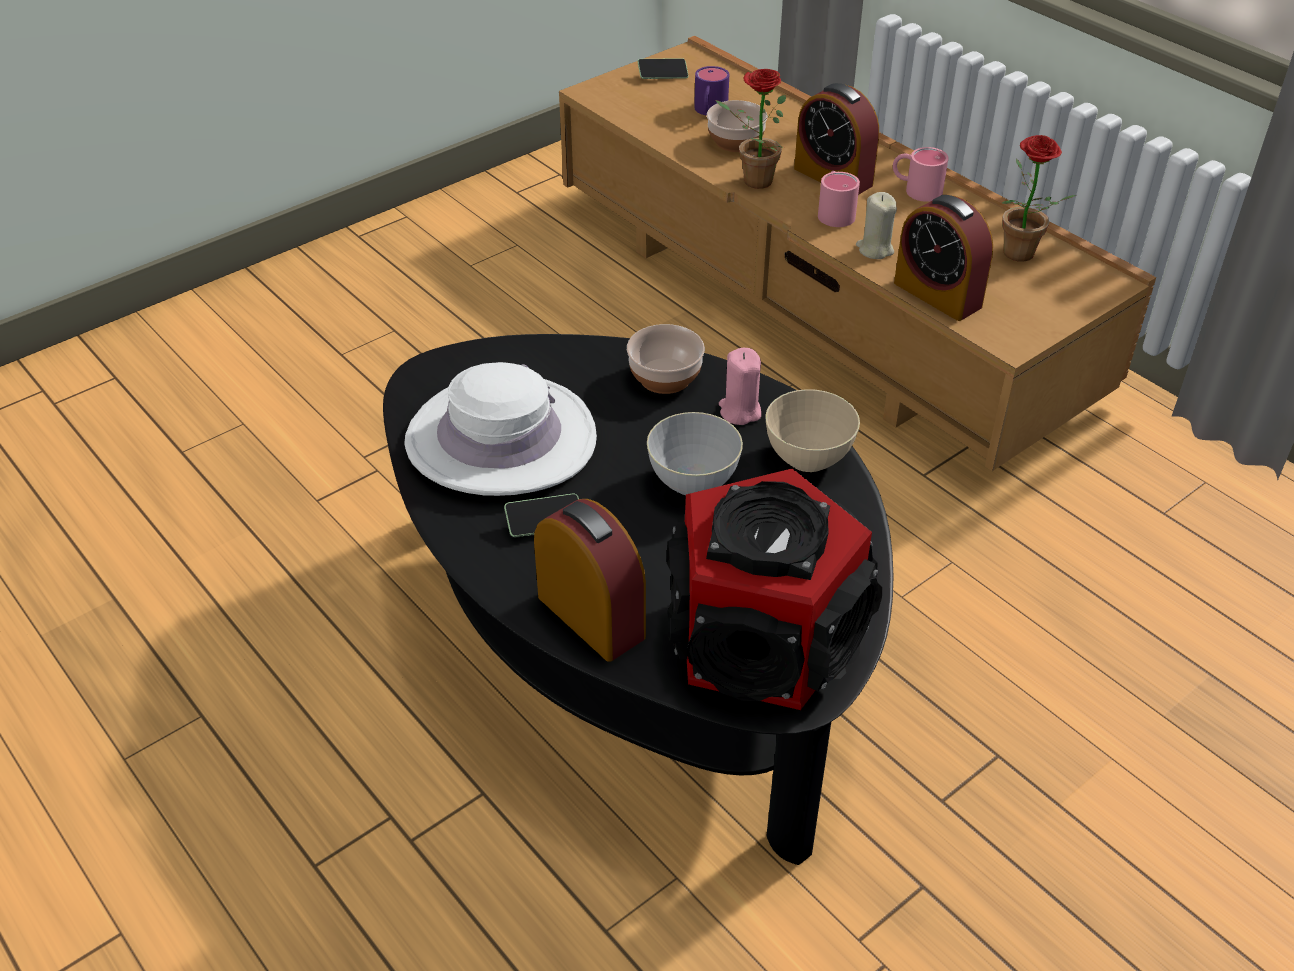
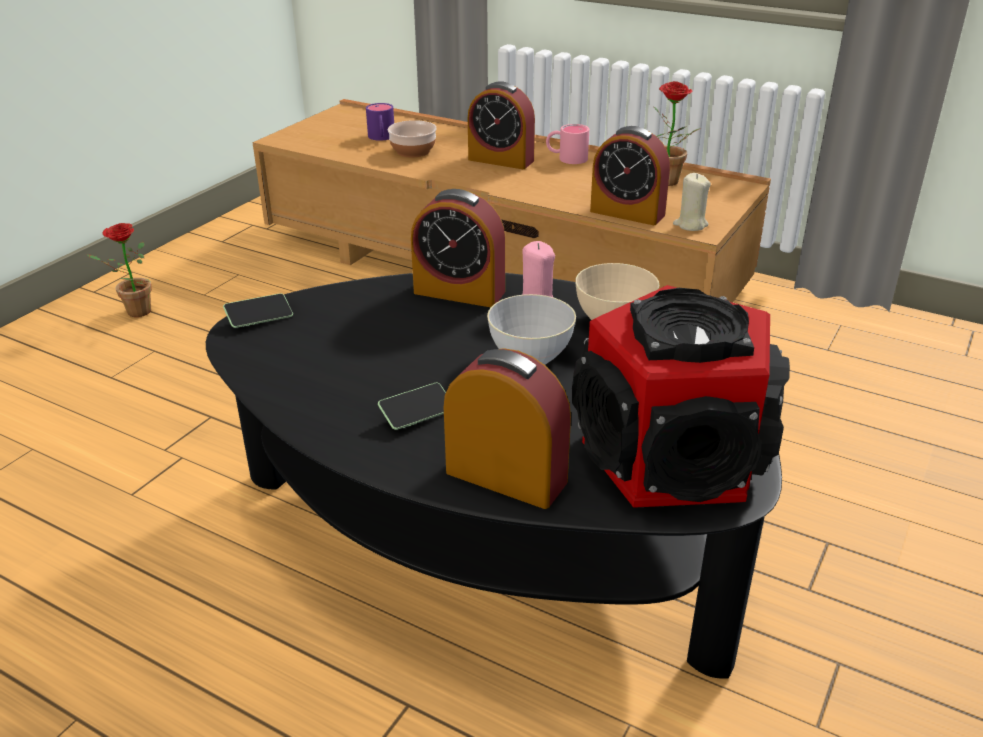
camera: 20 degrees left, 10 degrees down
white hat [404,362,597,496] -> none
bowl [627,324,705,394] -> alarm clock [411,189,505,307]
phone [637,58,689,79] -> phone moved to [223,293,293,328]
potted plant [716,69,786,189] -> potted plant moved to [86,223,152,317]
pink mug [818,171,860,227] -> none
beige candle [856,192,897,259] -> beige candle moved to [673,173,711,231]

